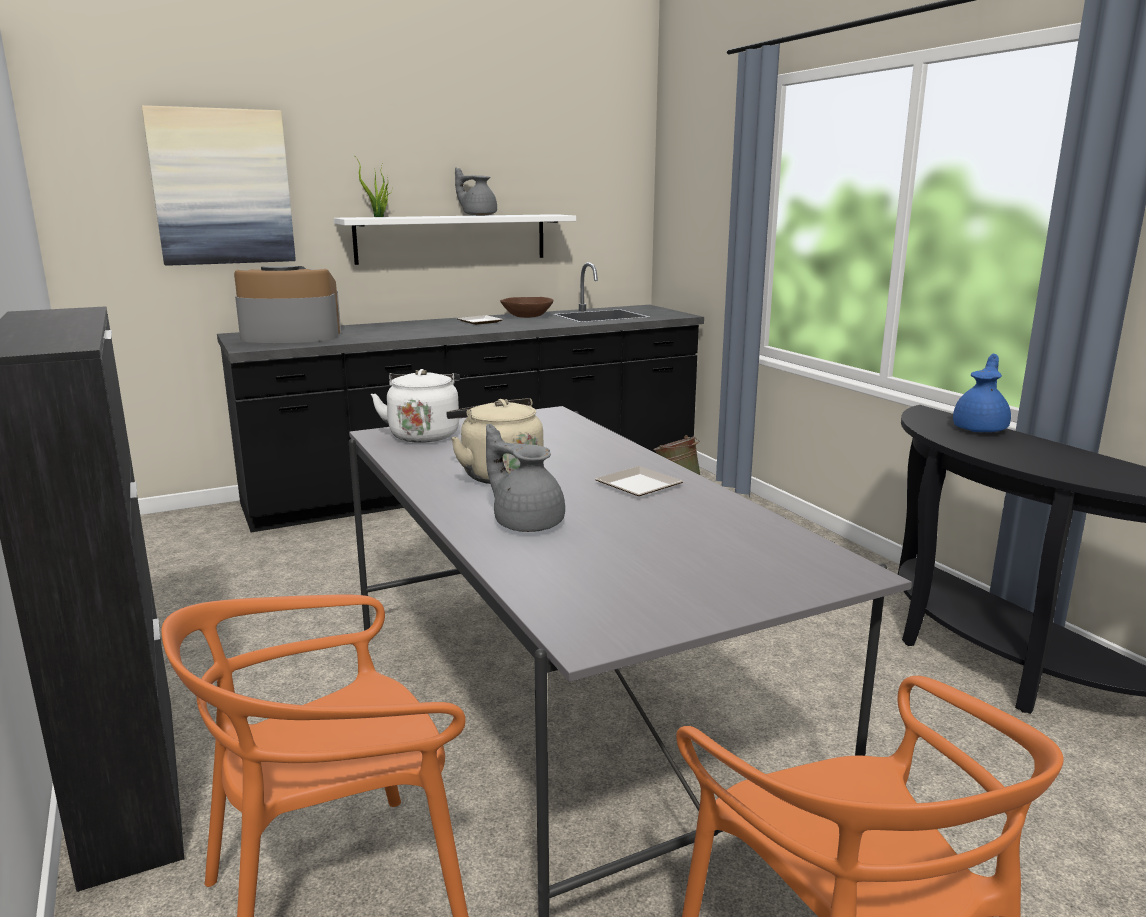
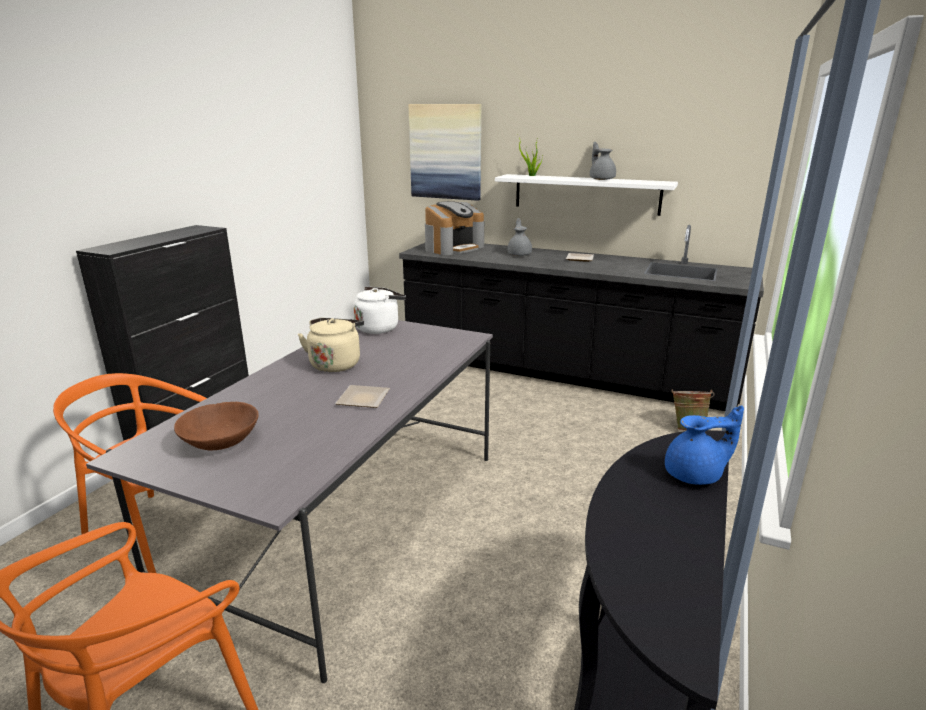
camera: 50 degrees right, 5 degrees up
coffee machine [234,266,341,343] -> coffee machine turned 90 degrees clockwise [425,201,484,255]
grey teapot [486,424,565,532] -> grey teapot moved to [508,218,532,256]
brown bowl [500,297,553,318] -> brown bowl moved to [174,402,258,450]

